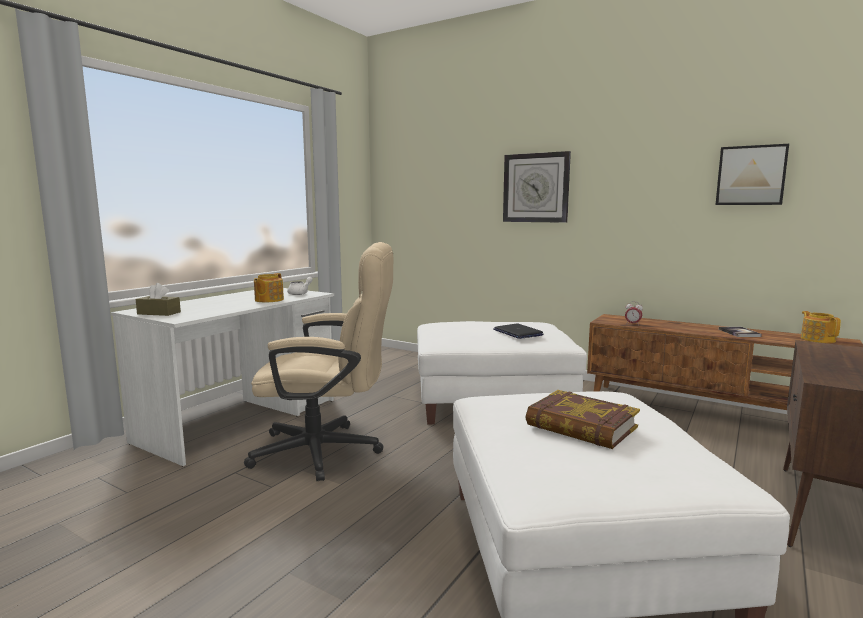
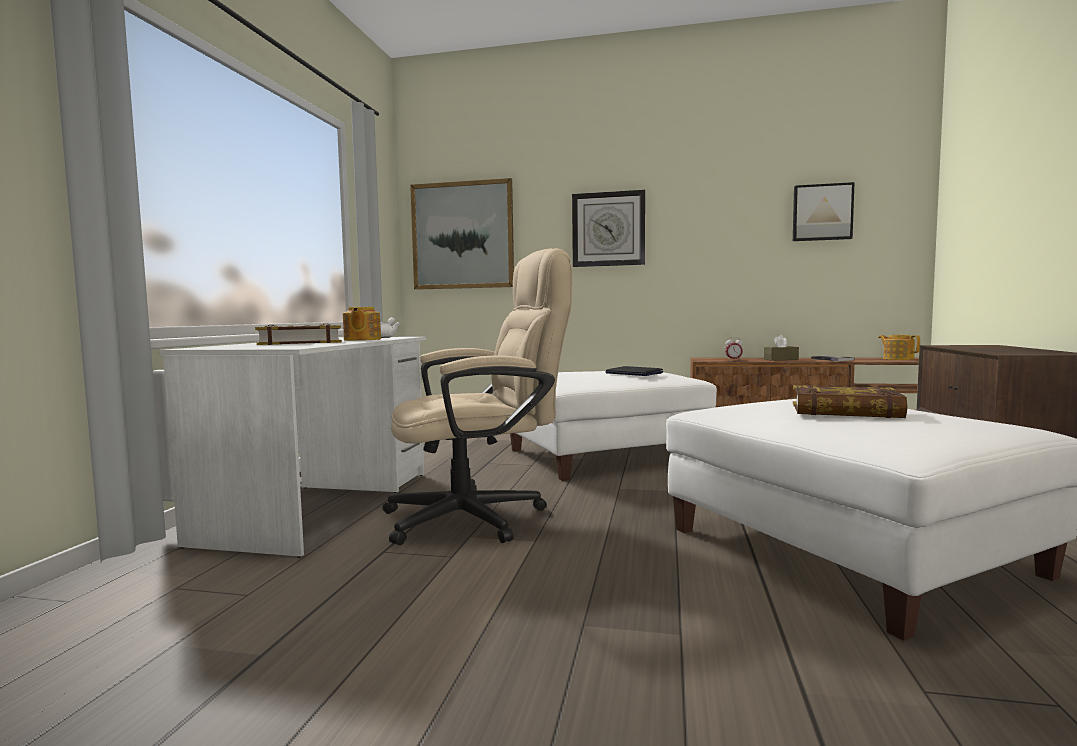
camera: 20 degrees left, 5 degrees down
brown tissue box [136,283,181,316] -> brown tissue box moved to [764,335,799,361]
none -> book [255,324,342,345]
none -> picture [410,178,514,290]

